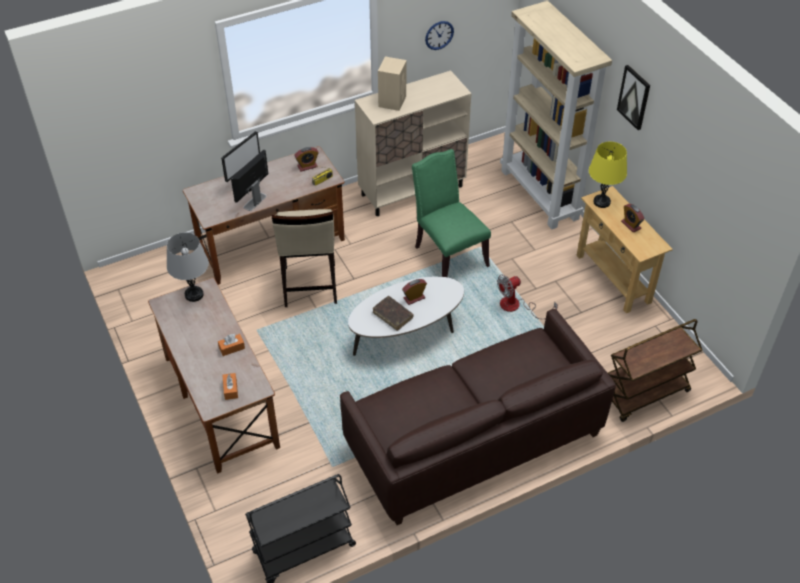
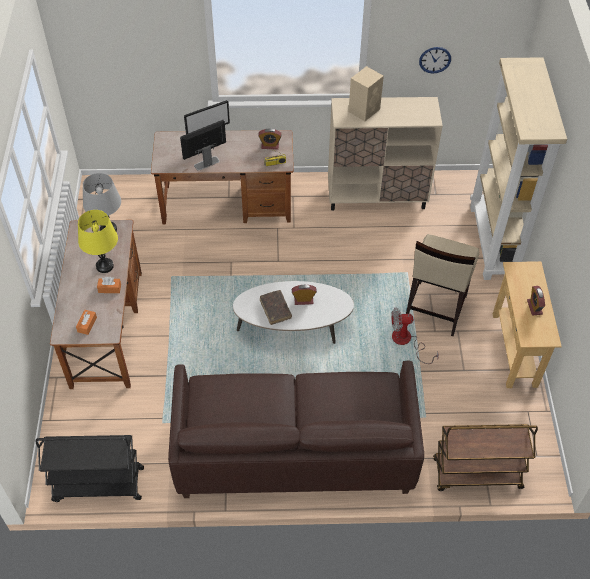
camera: 25 degrees right, 5 degrees up
beige stool [272,209,337,307] -> beige stool moved to [406,234,479,336]
green chair [412,149,491,277] -> none
yellow table lamp [589,142,627,208] -> yellow table lamp moved to [78,210,118,273]
picture [617,65,650,130] -> none

